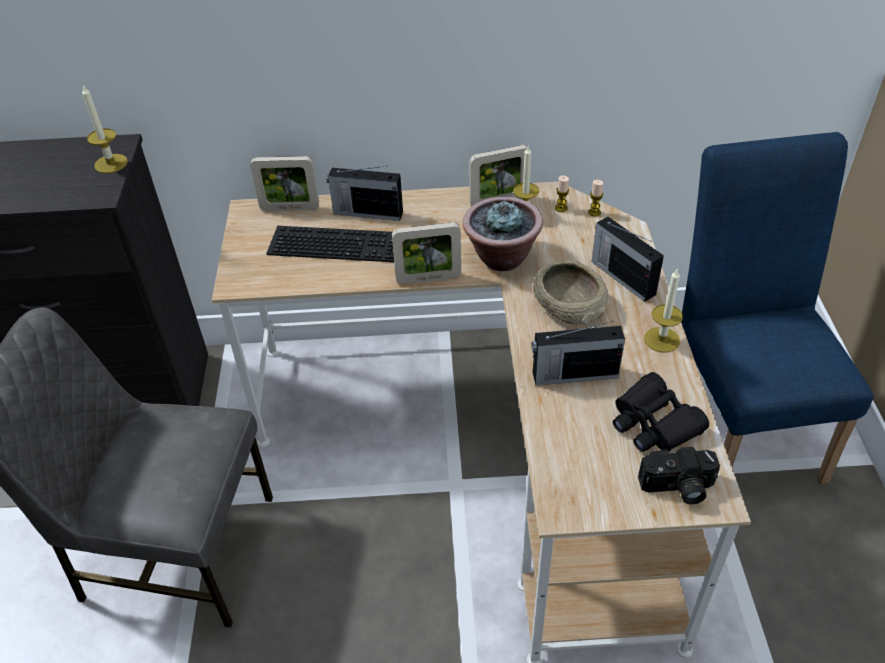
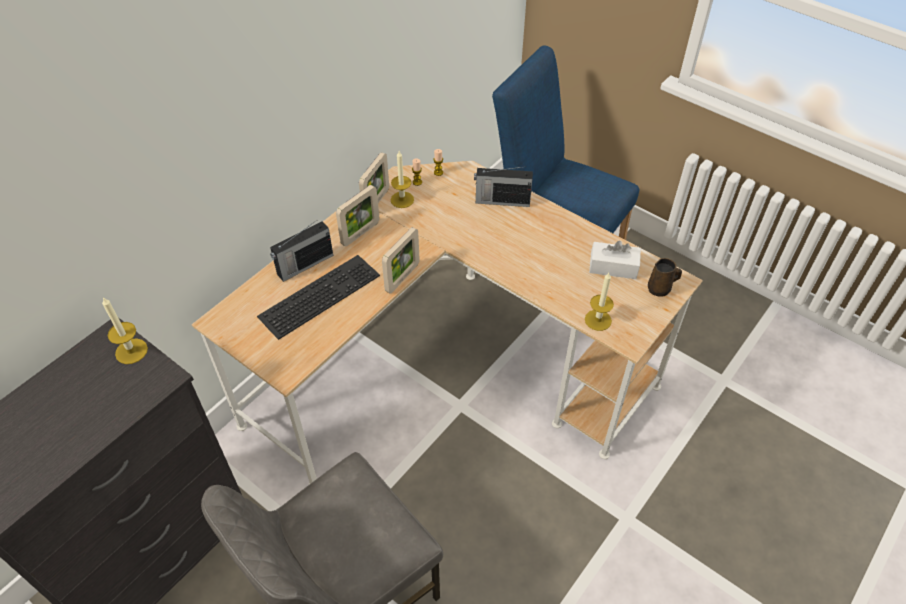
camera: 50 degrees left, 5 degrees up
picture frame [250,156,319,211] -> picture frame moved to [336,185,380,246]
potted plant [463,197,543,271] -> none
radio [532,321,625,385] -> none
beige bowl [533,260,608,325] -> none
black binoculars [613,372,709,452] -> white tissue box [589,241,641,279]
camera [638,447,720,504] -> brown mug [648,258,682,297]
candle [644,269,683,353] -> candle moved to [585,273,614,331]

